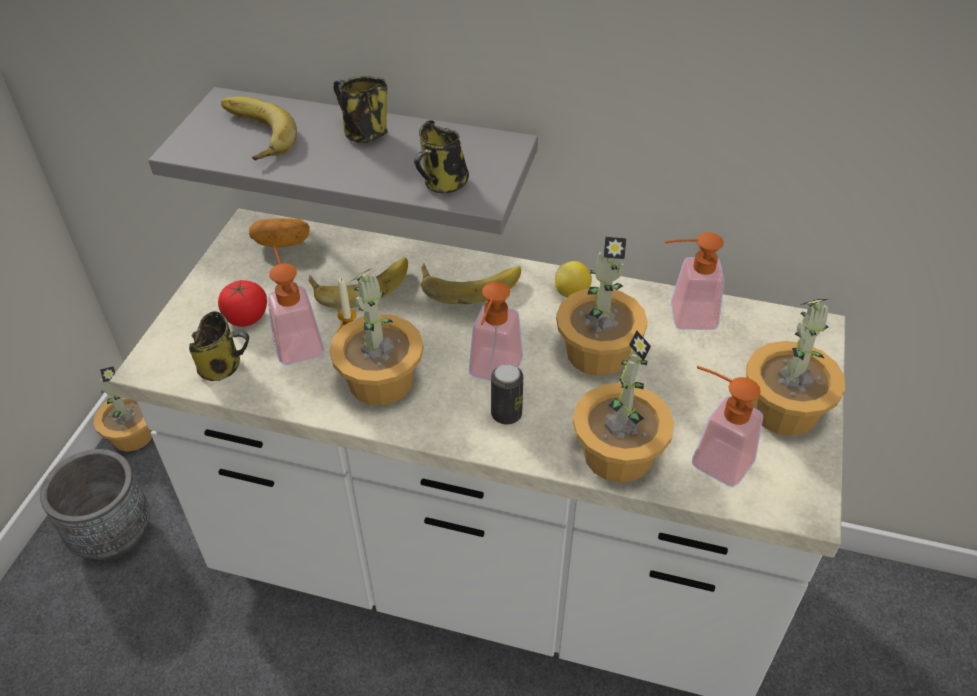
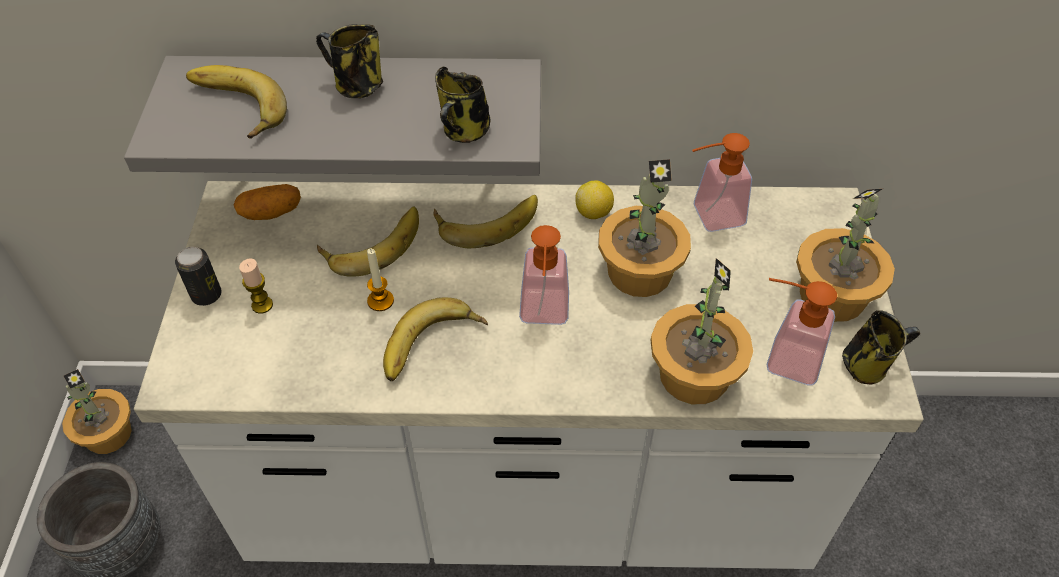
camera: 15 degrees left, 5 degrees up
mug [189,311,249,381] -> mug moved to [842,310,920,385]
tomato [218,280,267,327] -> candle [239,258,273,314]
soap dispenser [268,245,325,365] -> none
potted plant [330,268,424,405] -> banana [383,297,488,381]
can [491,364,523,425] -> can moved to [175,247,222,306]

